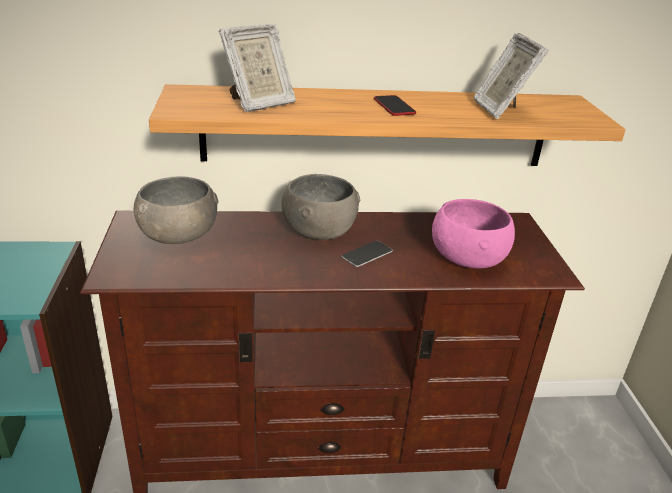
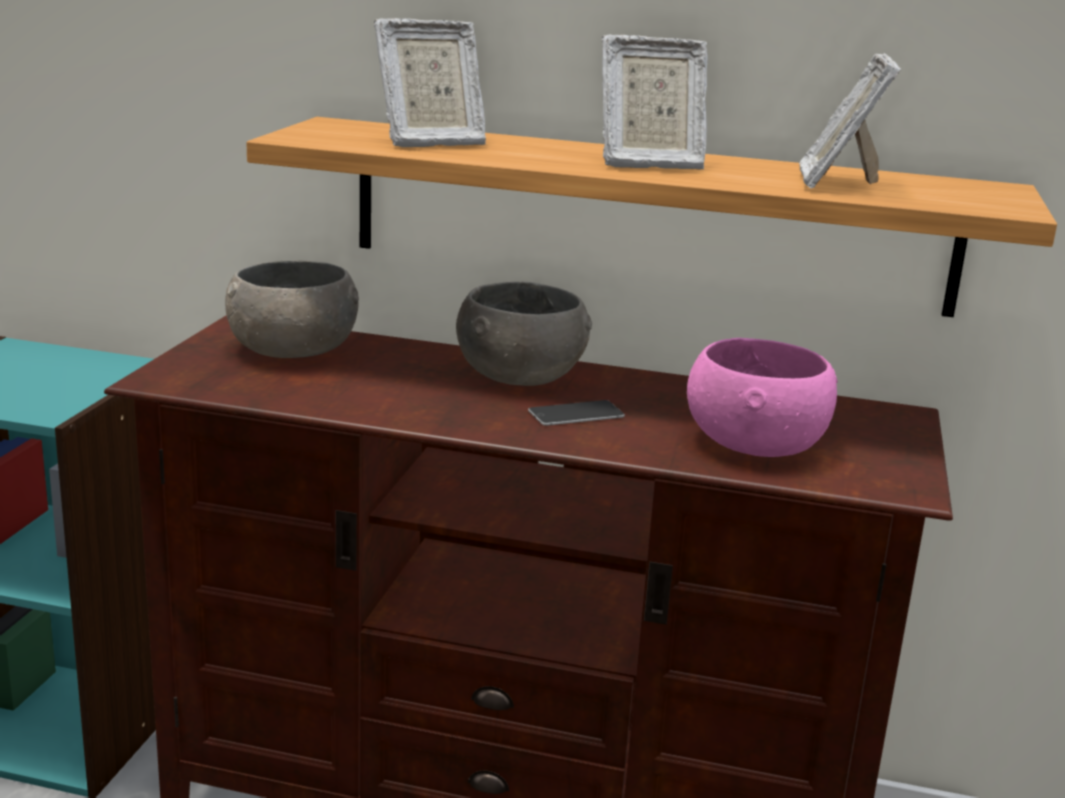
camera: 20 degrees right, 10 degrees down
phone [374,95,416,116] -> picture frame [602,35,708,169]

